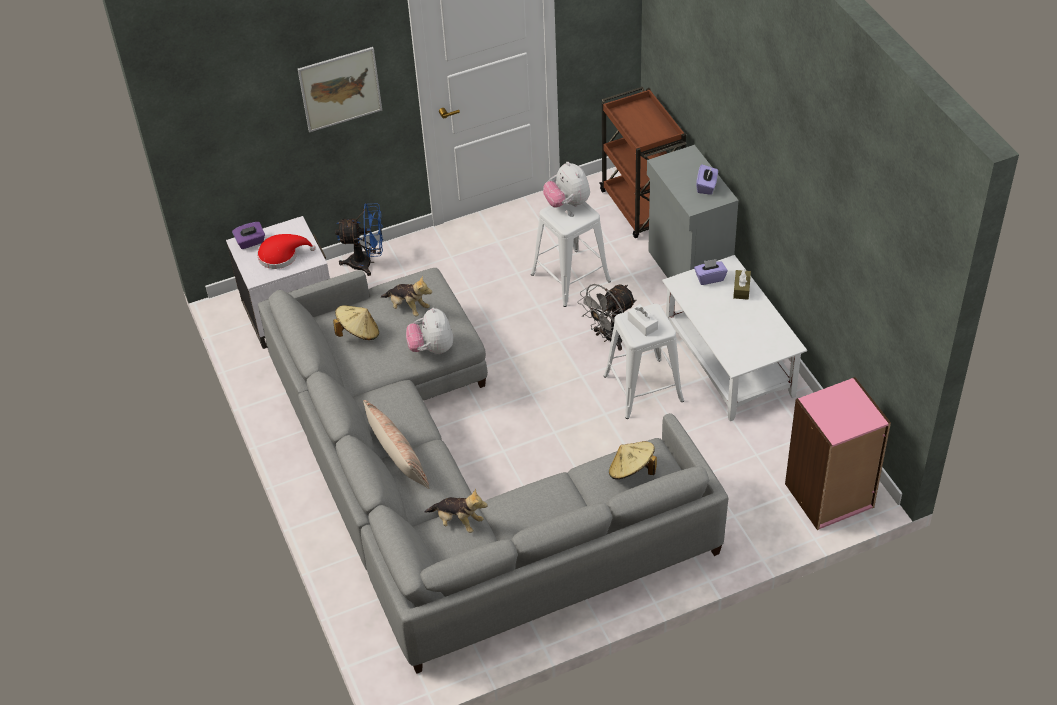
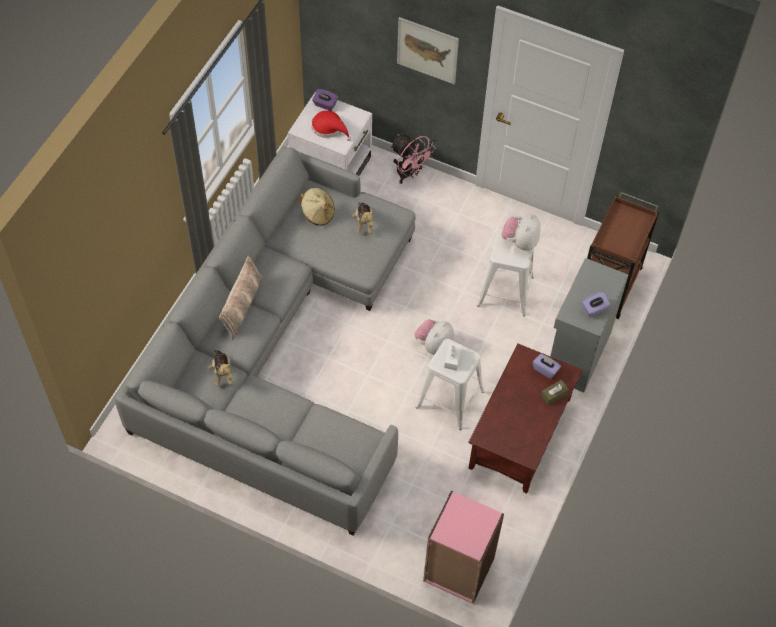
camera: 45 degrees right, 10 degrees up
blue fan [335,203,383,276] -> pink fan [390,134,436,184]
plush toy [406,307,453,354] -> plush toy moved to [414,319,454,355]
grey fan [578,284,636,350] -> none
beige hat [609,441,657,479] -> none
white coffee table [662,255,807,421] -> brown coffee table [468,344,582,494]

